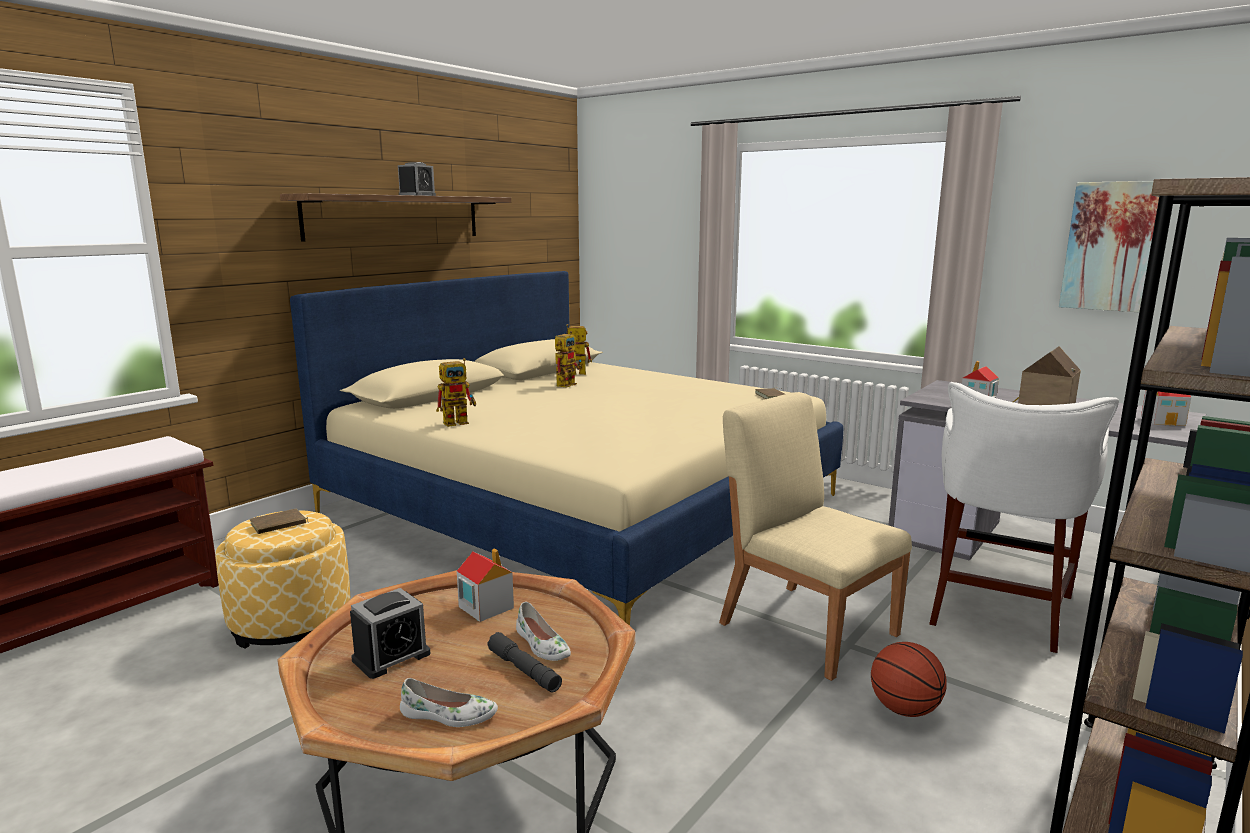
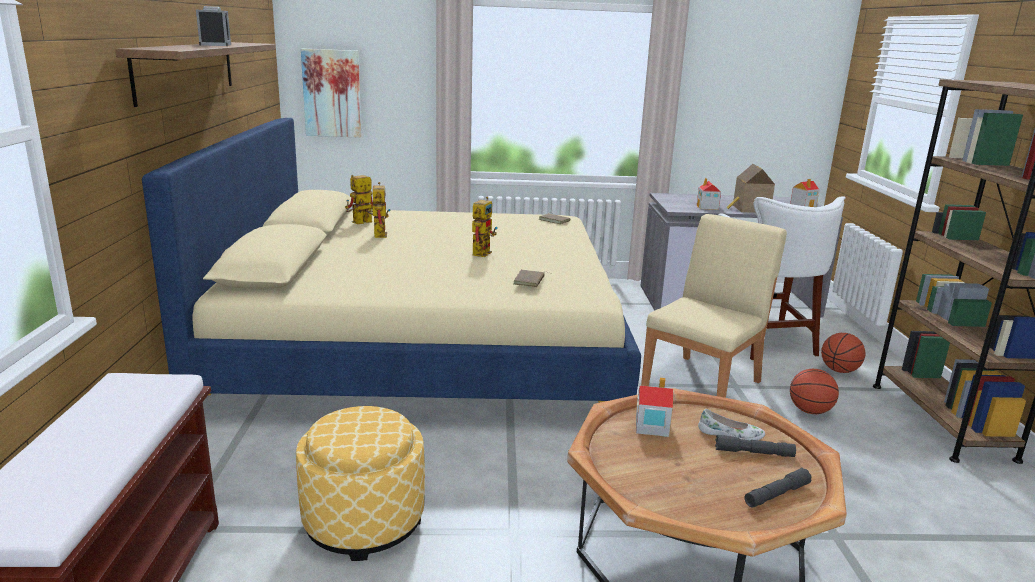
camera: 40 degrees left, 5 degrees up
brown book [249,509,309,534] -> brown book moved to [513,269,551,287]
alarm clock [350,588,430,679] -> none
white shoe [400,678,498,727] -> grey flashlight [745,468,812,508]
toy robot [436,358,476,427] -> toy robot moved to [472,197,498,257]
beige chair [719,392,912,681] -> beige chair turned 120 degrees clockwise [641,214,787,398]
picture [1059,181,1159,312] -> picture moved to [301,49,362,138]
none -> basketball [821,333,866,373]

